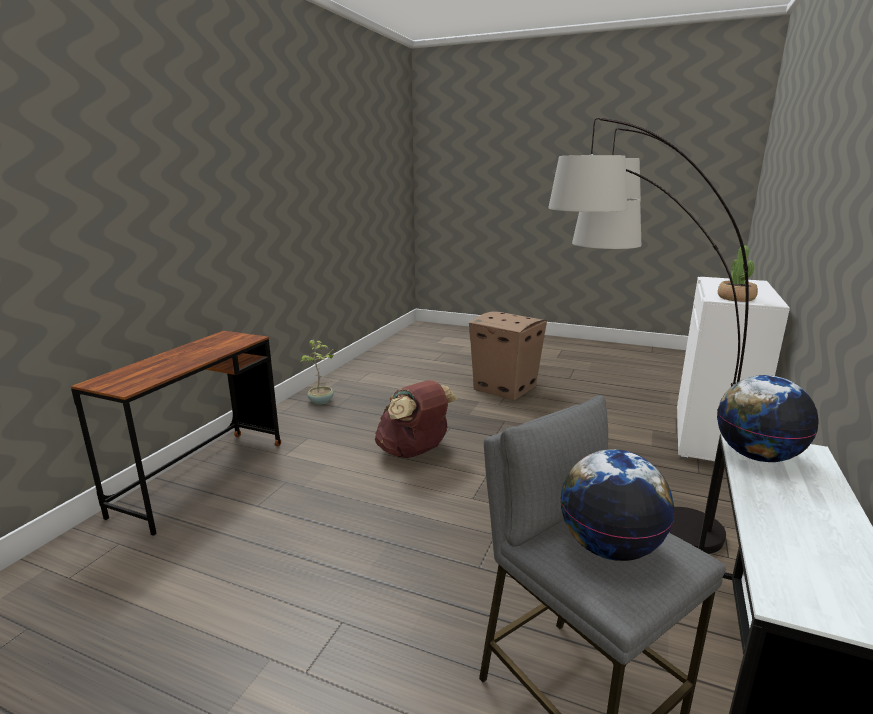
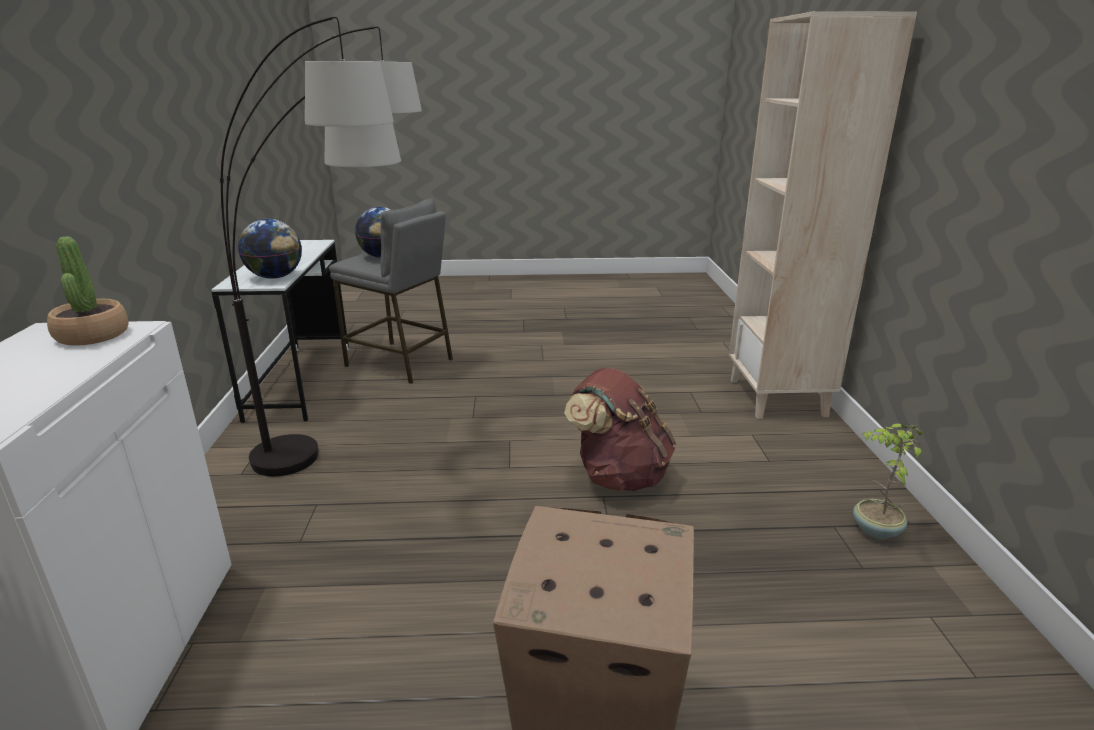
camera: 155 degrees right, 5 degrees up
brown desk [71,331,281,536] -> beige bookcase [729,11,917,419]

